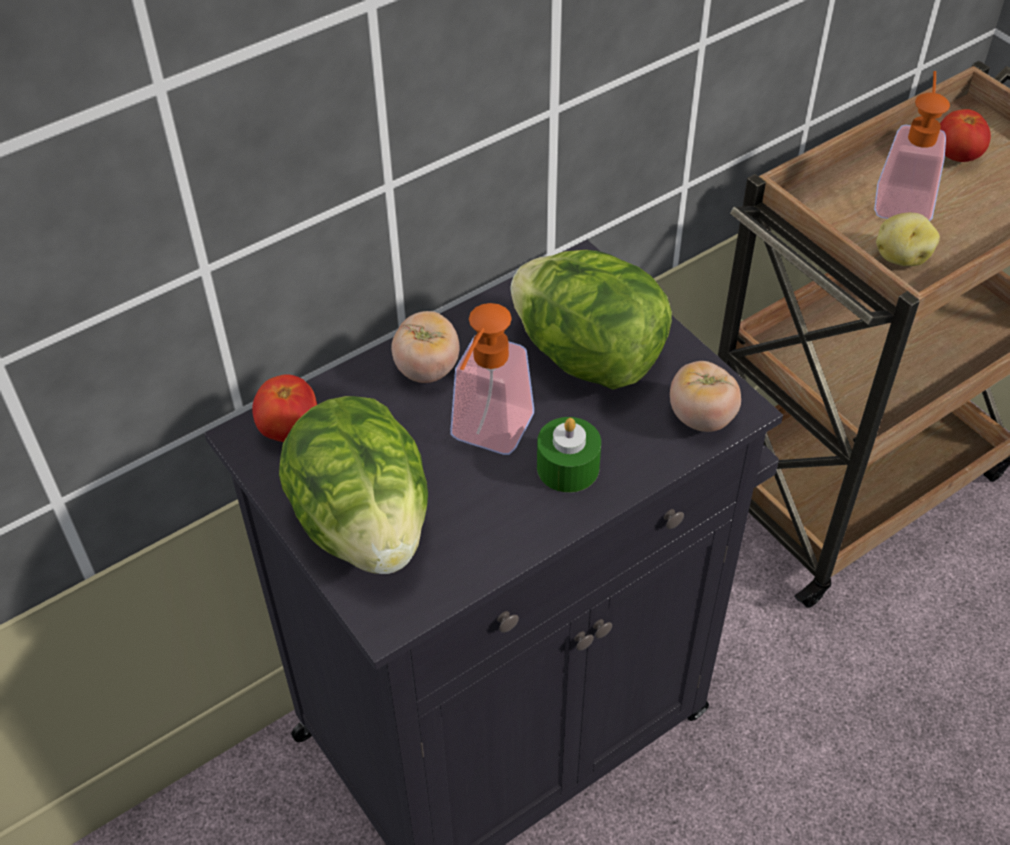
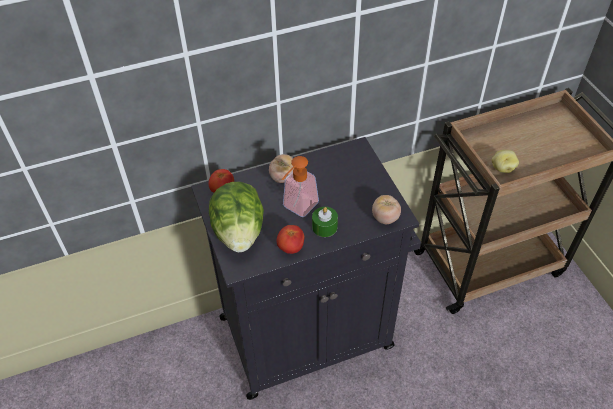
camera: 15 degrees right, 0 degrees up
lettuce [510,250,672,390] -> none
soap dispenser [874,71,950,221] -> none
tomato [940,109,991,162] -> tomato moved to [276,225,304,254]

